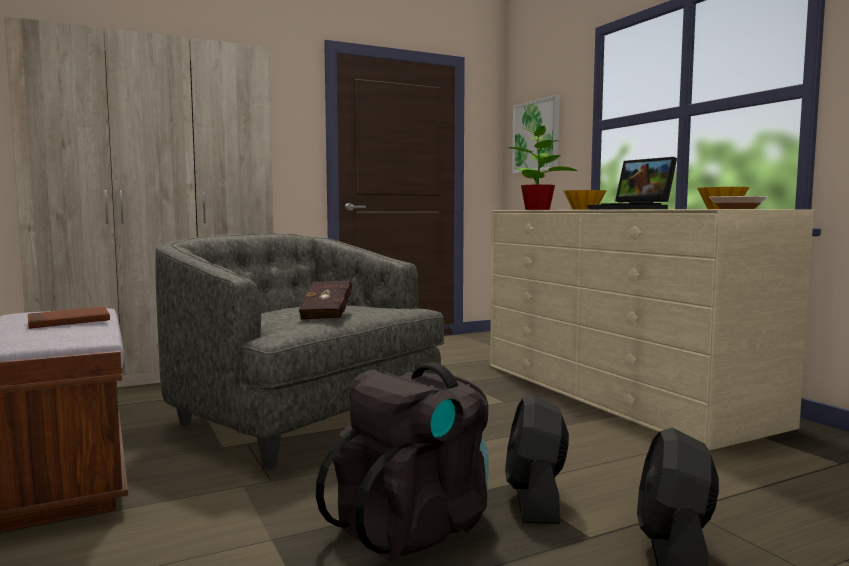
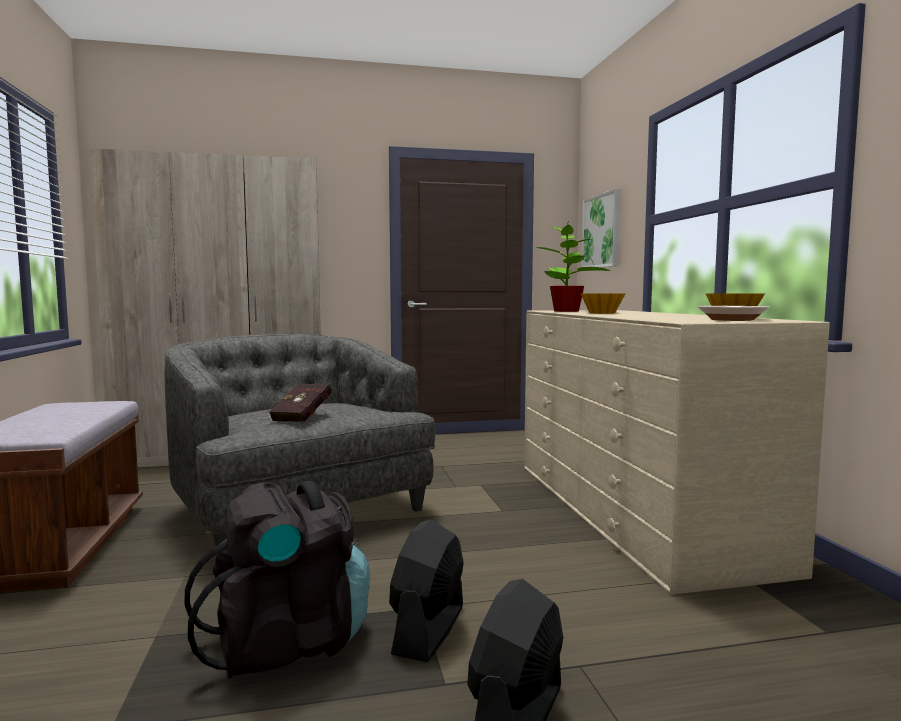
camera: 15 degrees right, 0 degrees up
brown book [28,306,110,329] -> none
laptop [587,157,677,209] -> none

